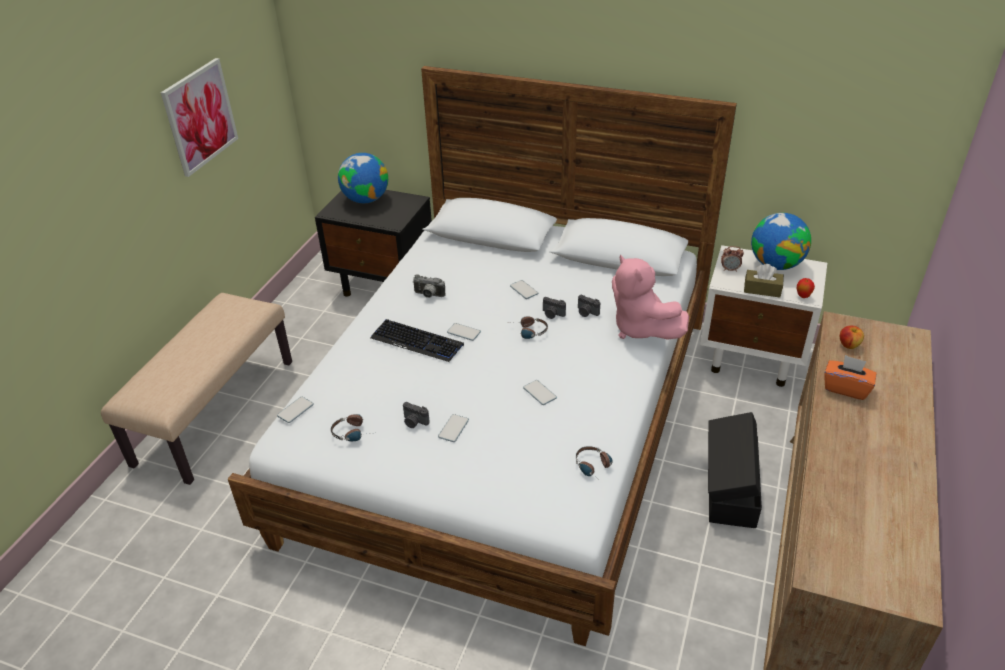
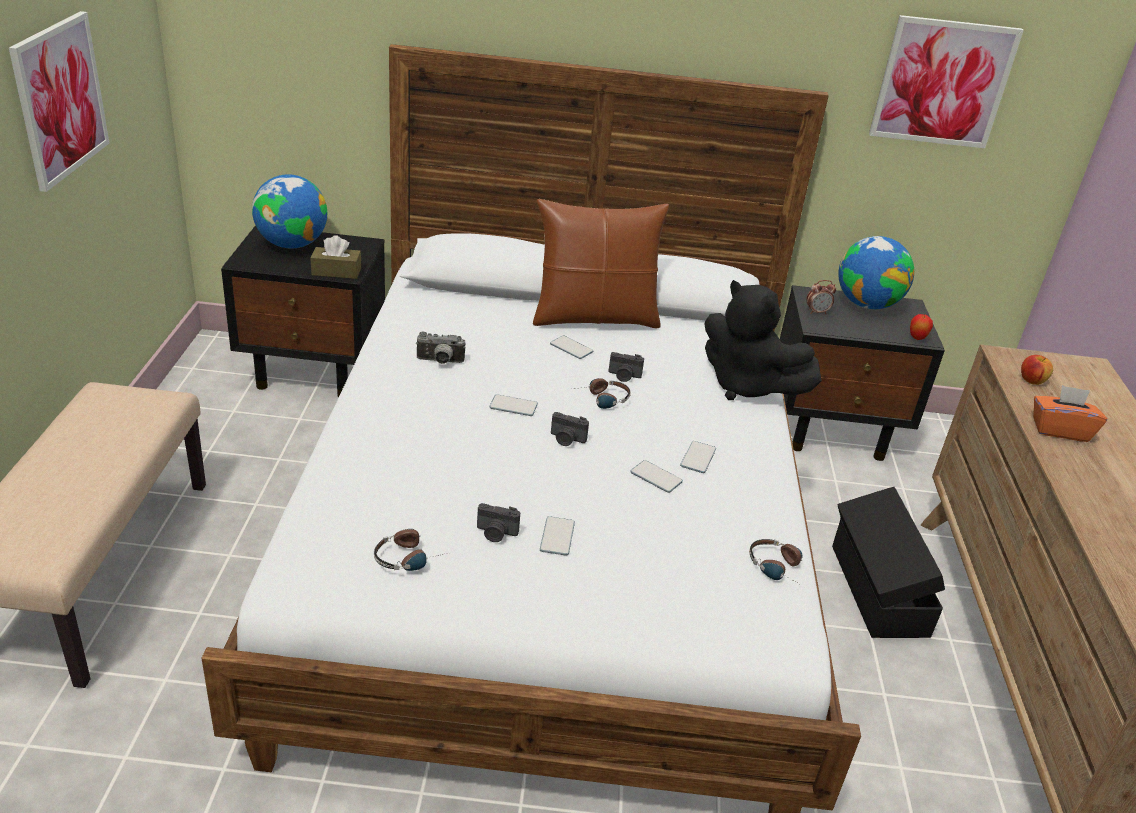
camera: 20 degrees left, 5 degrees down
phone [277,397,314,423] -> phone moved to [680,441,716,473]
keyboard [371,319,464,362] -> none
camera [578,295,600,317] -> camera moved to [551,412,589,446]
pink plush toy [612,254,689,340] -> black plush toy [705,280,822,400]
white nightstand [700,245,827,387] -> black nightstand [780,285,945,461]
brown tissue box [744,264,784,298] -> brown tissue box moved to [311,235,361,279]
none -> brown pillow [533,199,669,328]
none -> picture [869,15,1024,148]

